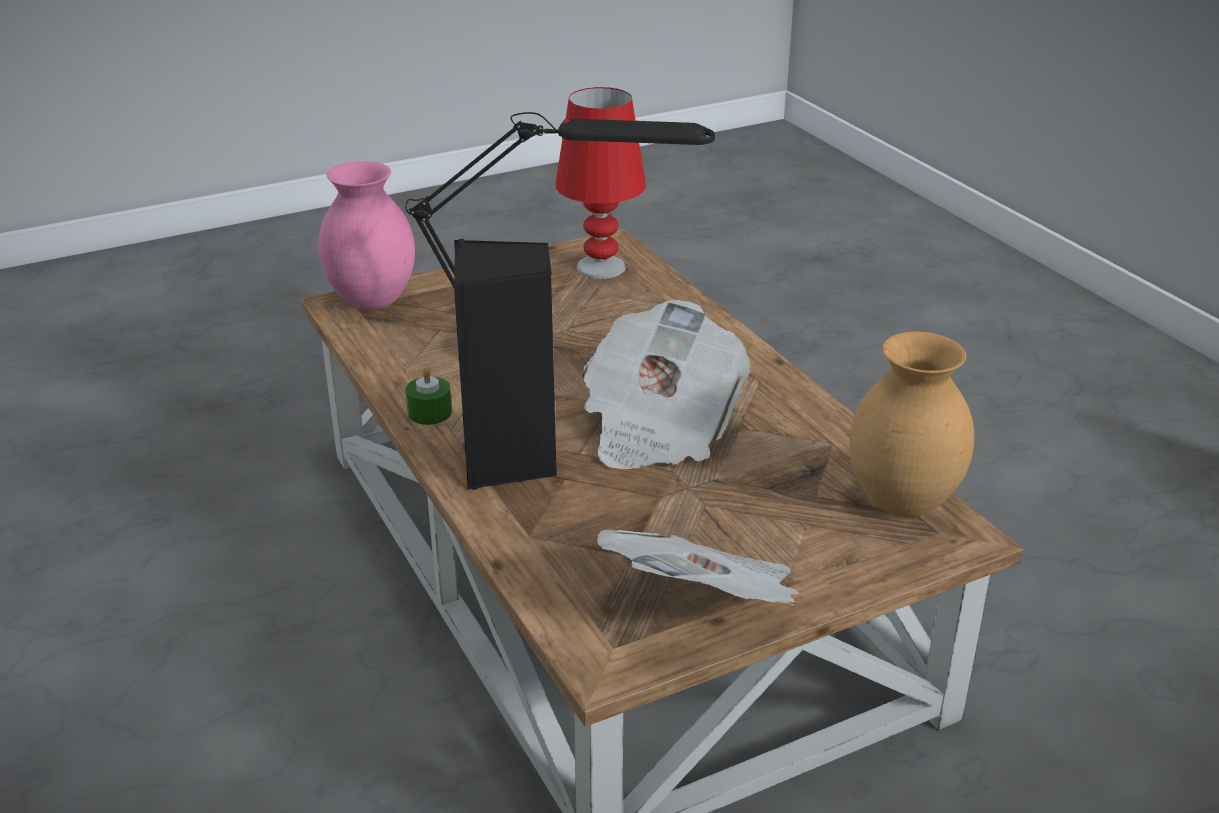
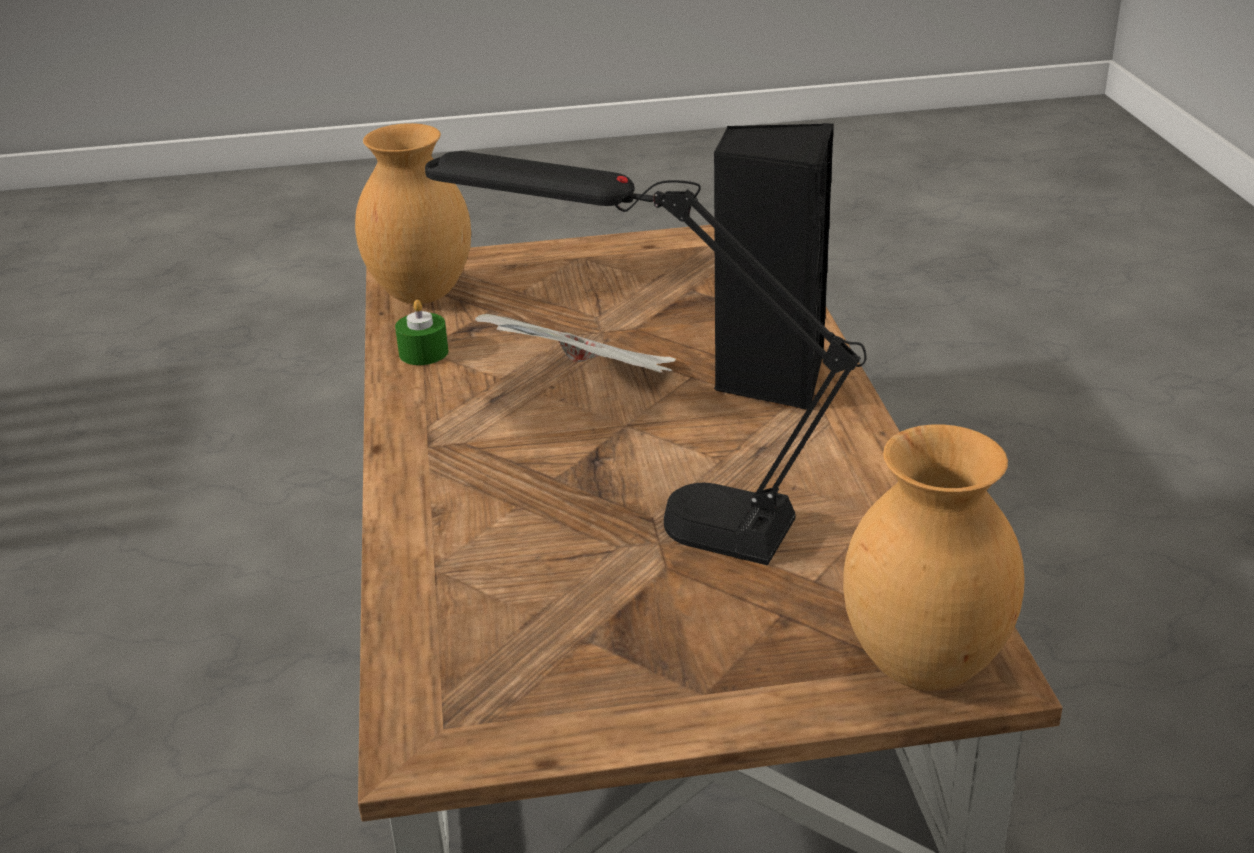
camera: 160 degrees left, 0 degrees up
pink vase [318,161,415,310] -> brown vase [843,424,1025,691]
green candle [406,367,452,425] -> green candle moved to [395,300,449,365]
red table lamp [555,87,646,279] -> none
newspaper [597,530,799,605] -> none

